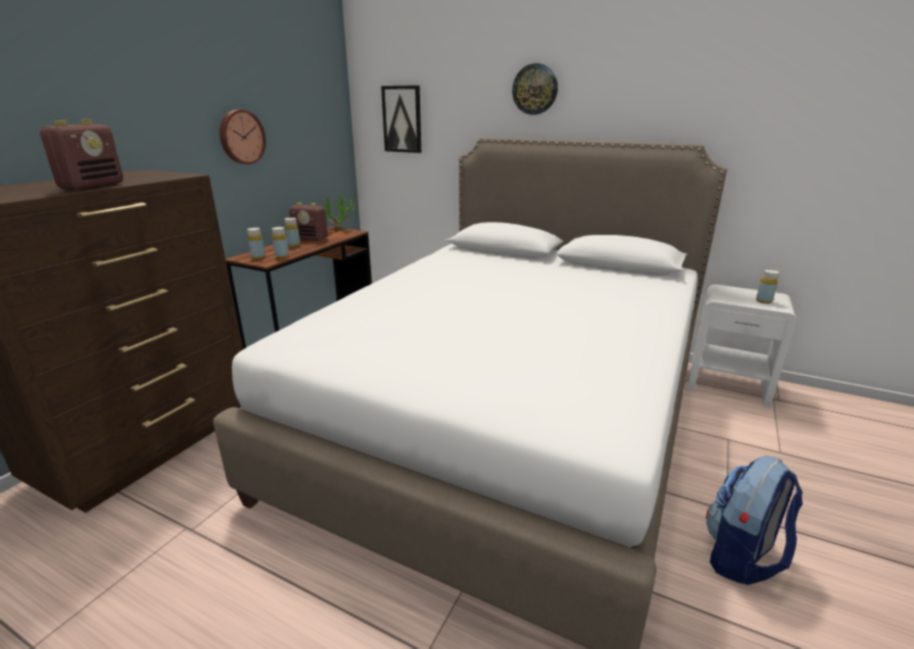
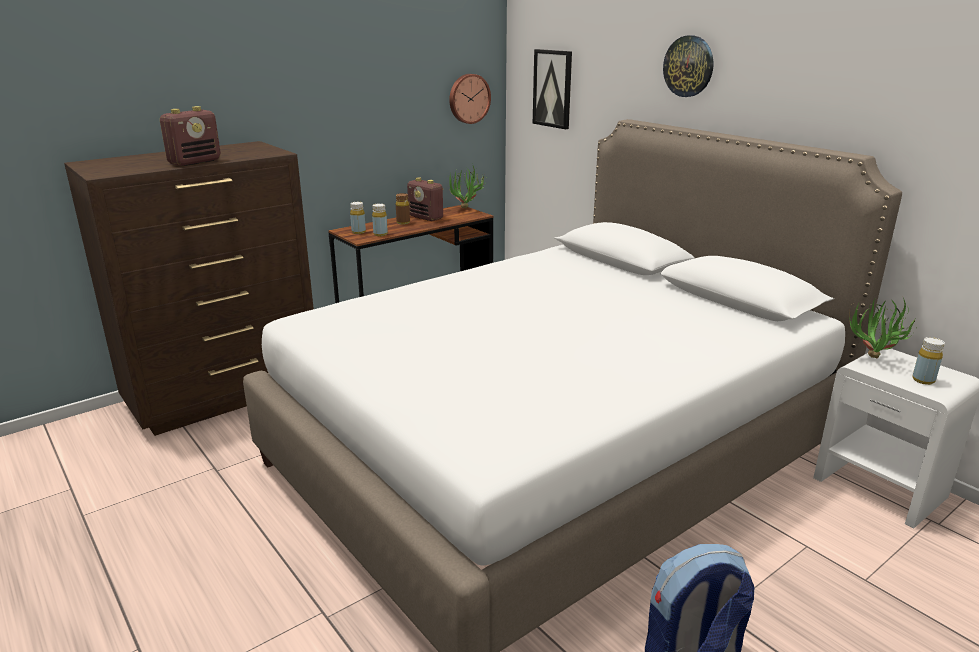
camera: 25 degrees right, 0 degrees up
wall clock [220,110,266,164] -> wall clock moved to [449,74,491,124]
yellow bottle [285,218,300,247] -> brown bottle [396,193,410,225]
none -> potted plant [849,297,920,358]

